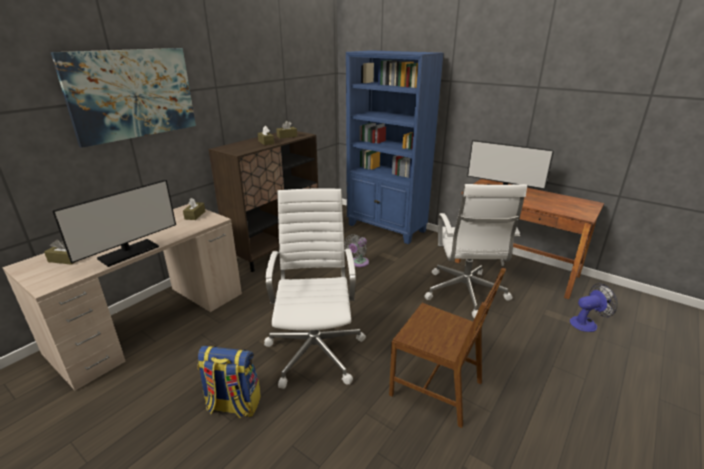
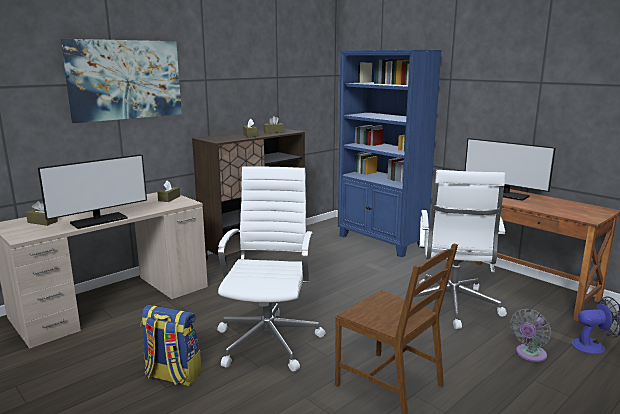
camera: 10 degrees right, 10 degrees down
grey fan [344,234,369,267] -> grey fan moved to [510,309,551,362]

